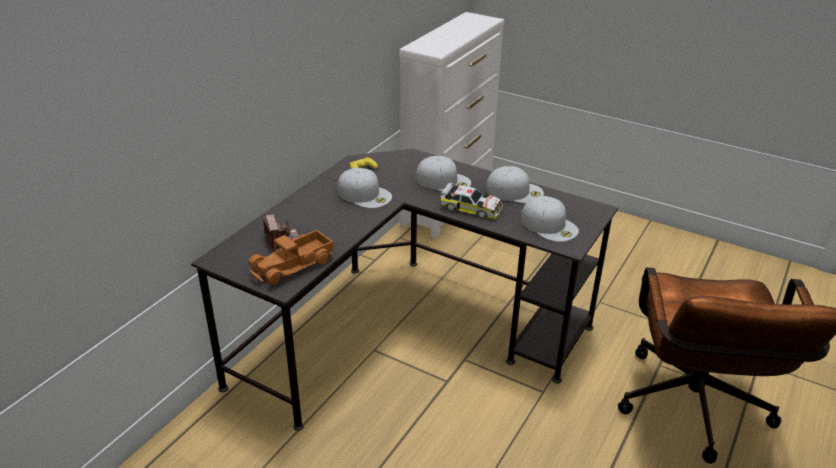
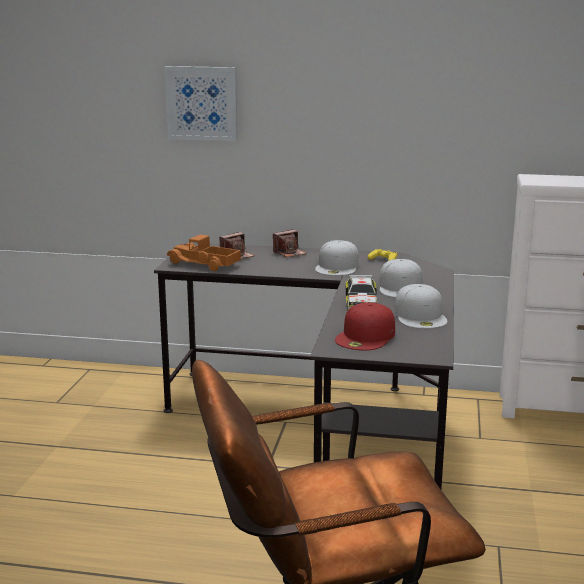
camera: 70 degrees right, 15 degrees down
white cap [521,196,579,242] -> red cap [335,302,395,351]
none -> picture [164,66,238,141]
none -> camera [273,229,307,257]

